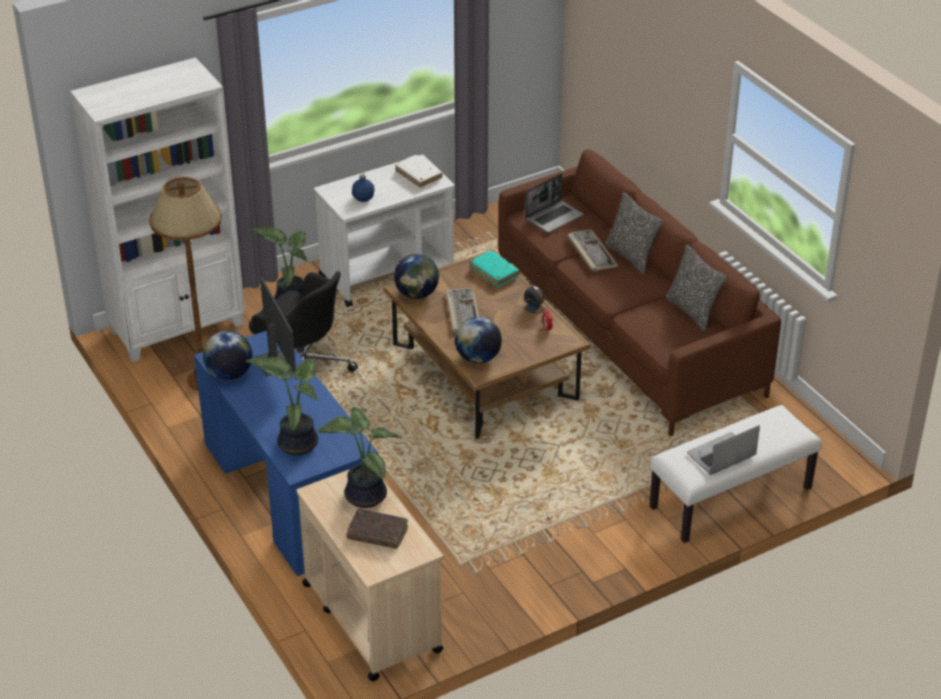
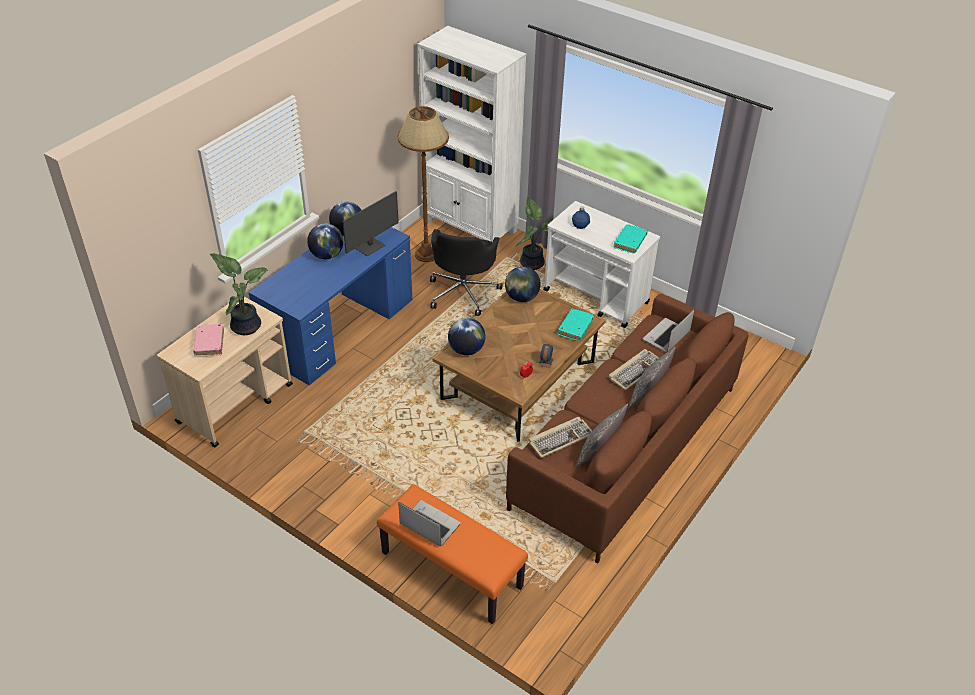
camera: 65 degrees right, 5 degrees up
potted plant [246,357,319,455] -> none
brown book [346,509,408,549] -> pink book [193,324,224,356]
white book [395,155,443,189] -> turquoise book [614,224,648,253]
keyboard [446,288,479,333] -> keyboard moved to [529,417,592,458]
laptop [525,173,583,233] -> laptop turned 105 degrees clockwise [643,310,694,353]
white bench [650,405,822,543] -> orange bench [377,484,528,624]
none -> globe [307,224,343,259]

